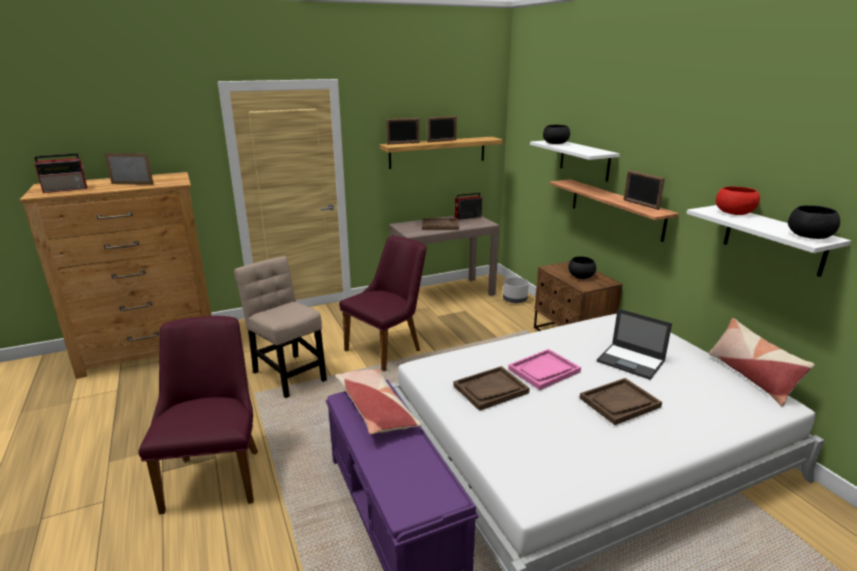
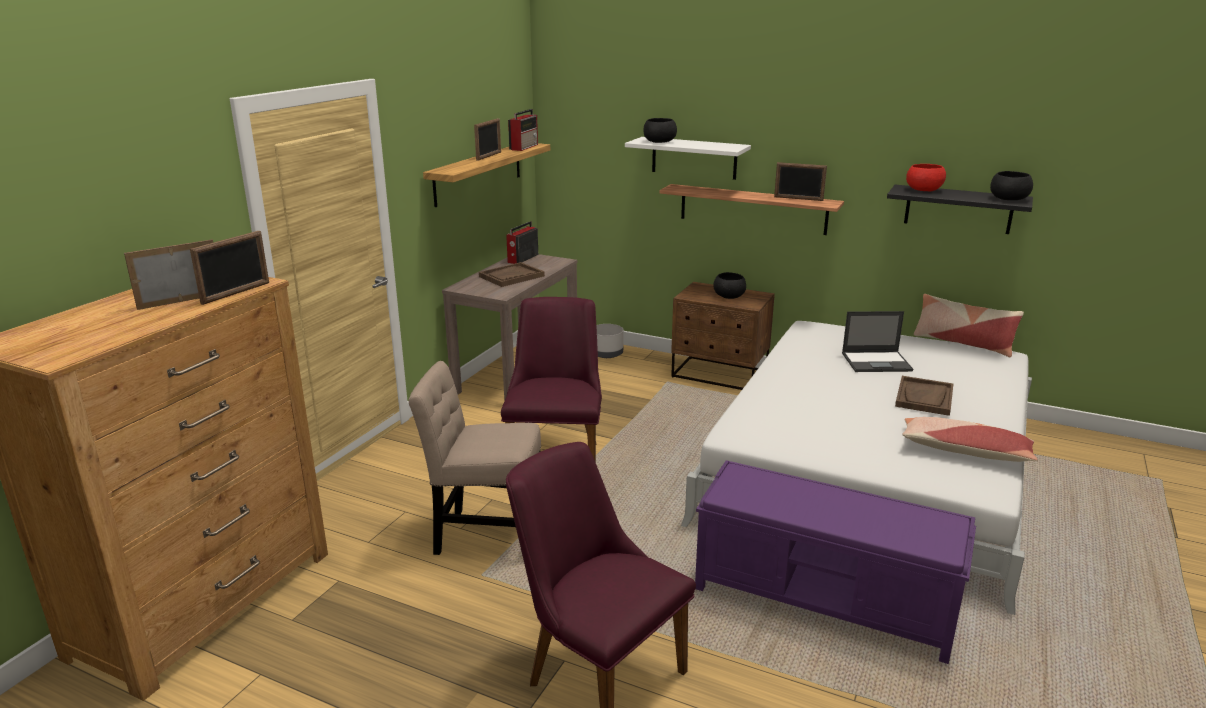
camera: 40 degrees left, 0 degrees up
radio [34,153,87,193] -> radio moved to [508,109,538,151]
pillow [335,369,422,434] -> pillow moved to [902,417,1038,462]
picture frame [386,118,420,144] -> picture frame moved to [190,231,269,305]
brown tray [453,366,530,411] -> none
pink tray [508,349,581,390] -> none
white shelf [686,205,851,277] -> black shelf [887,185,1033,234]

